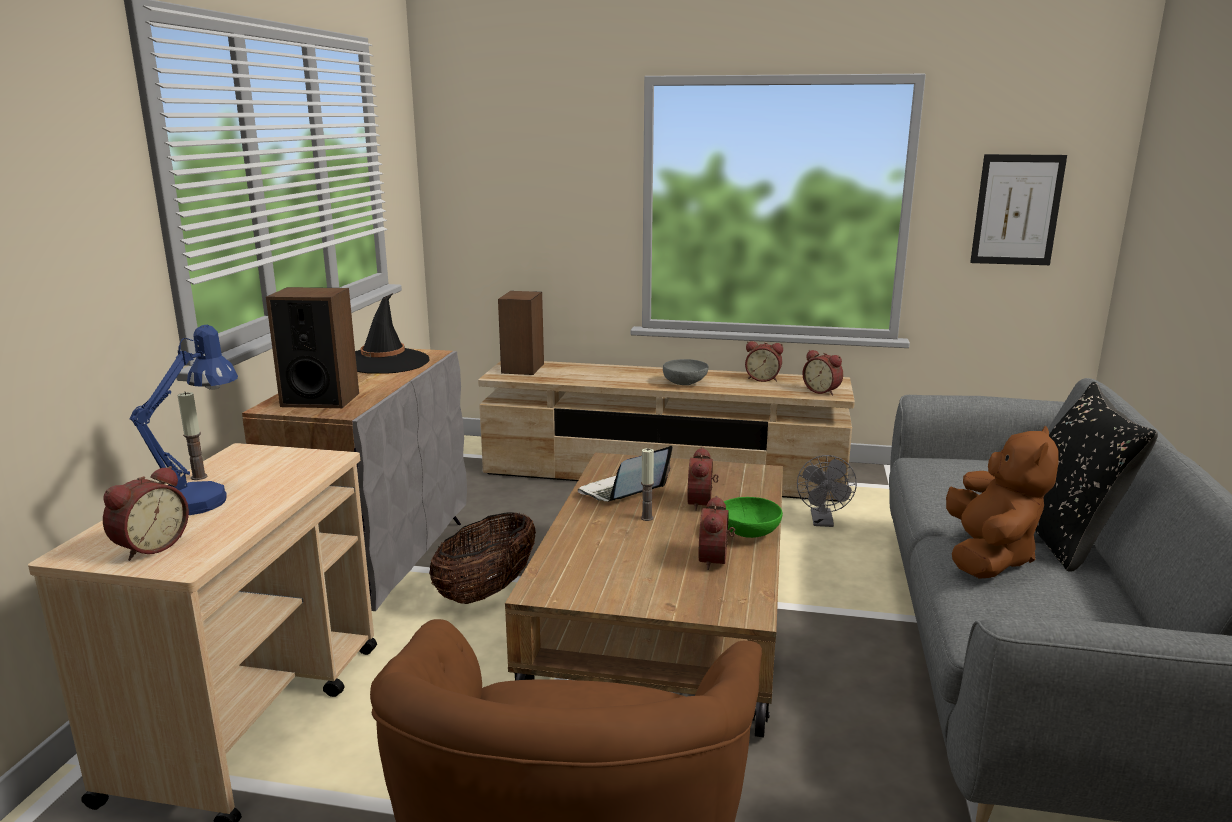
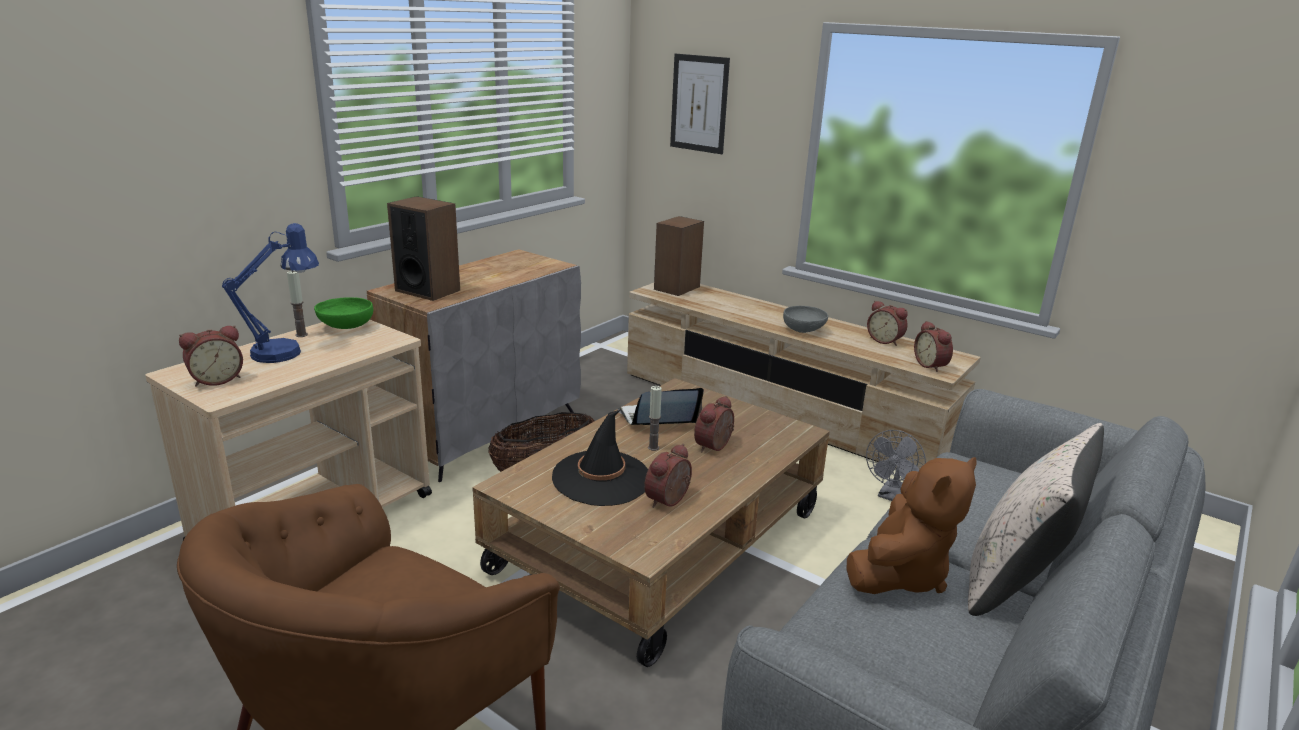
camera: 25 degrees right, 5 degrees up
black hat [355,293,430,374] -> black hat moved to [552,410,648,506]
green bowl [724,497,783,538] -> green bowl moved to [314,297,373,329]
picture [970,154,1067,265] -> picture moved to [670,54,730,154]
black pillow [1035,382,1158,572] -> beige pillow [968,423,1104,616]

